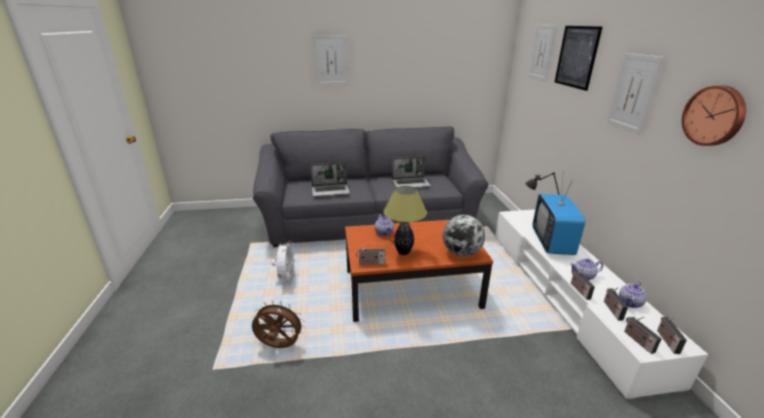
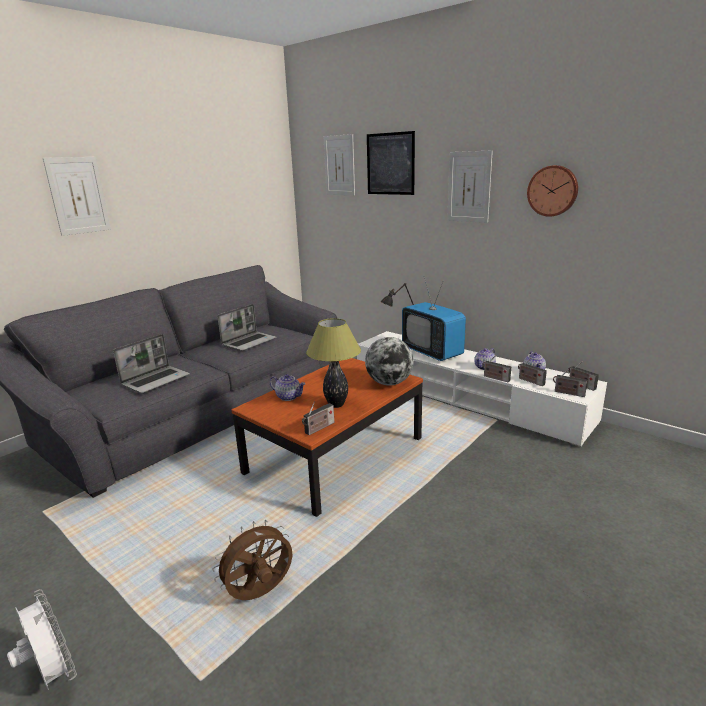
camera: 40 degrees left, 5 degrees down
white fan [271,241,295,283] -> white fan moved to [7,589,77,689]

